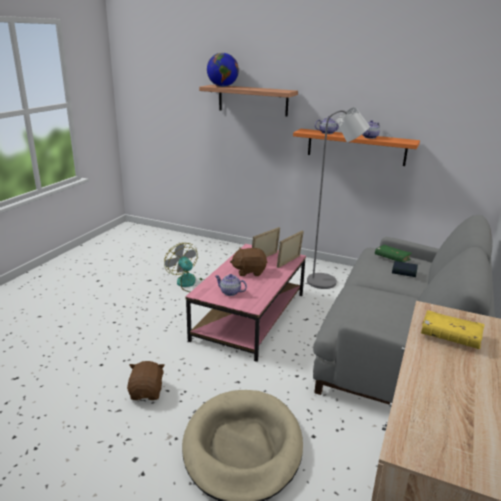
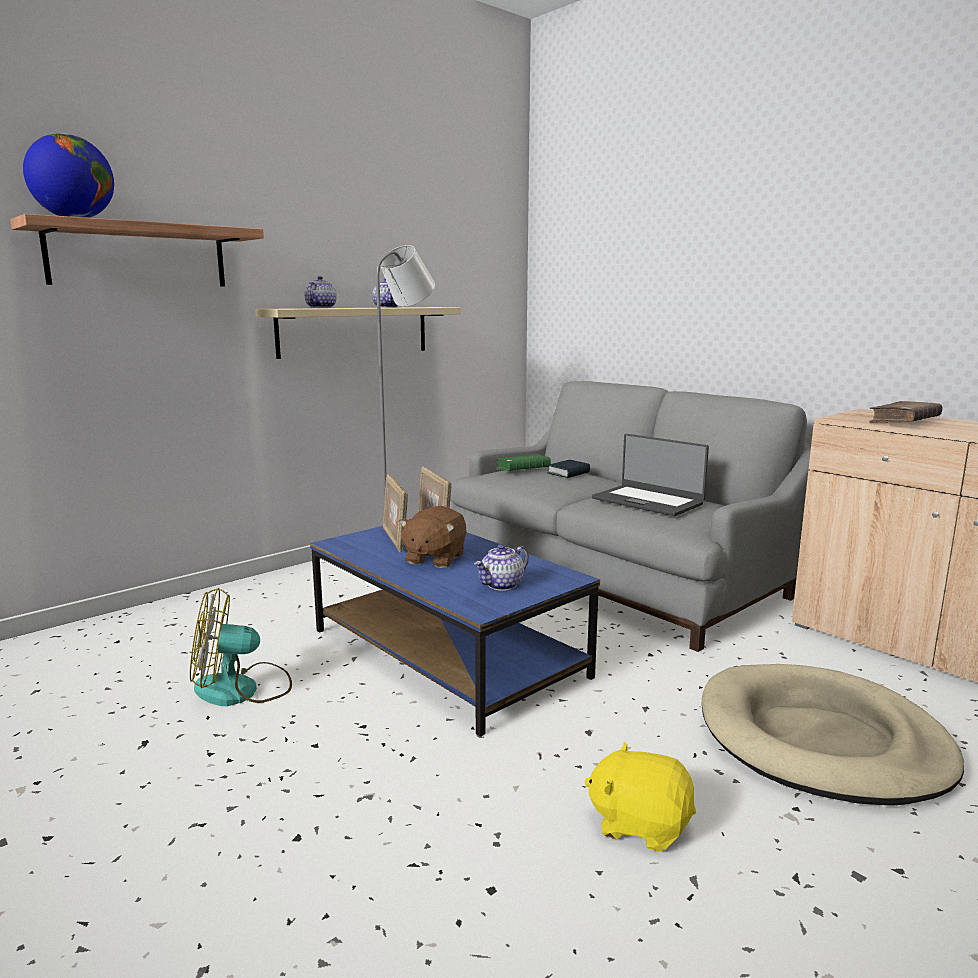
camera: 65 degrees left, 10 degrees down
brown plush toy [127,361,165,400] -> yellow plush toy [584,741,696,852]
pink coffee table [185,244,306,362] -> blue coffee table [310,519,600,737]
orange shelf [293,129,420,166] -> beige shelf [255,307,461,359]
yellow book [421,310,484,349] -> brown book [869,401,943,423]
none -> laptop [592,434,709,516]

